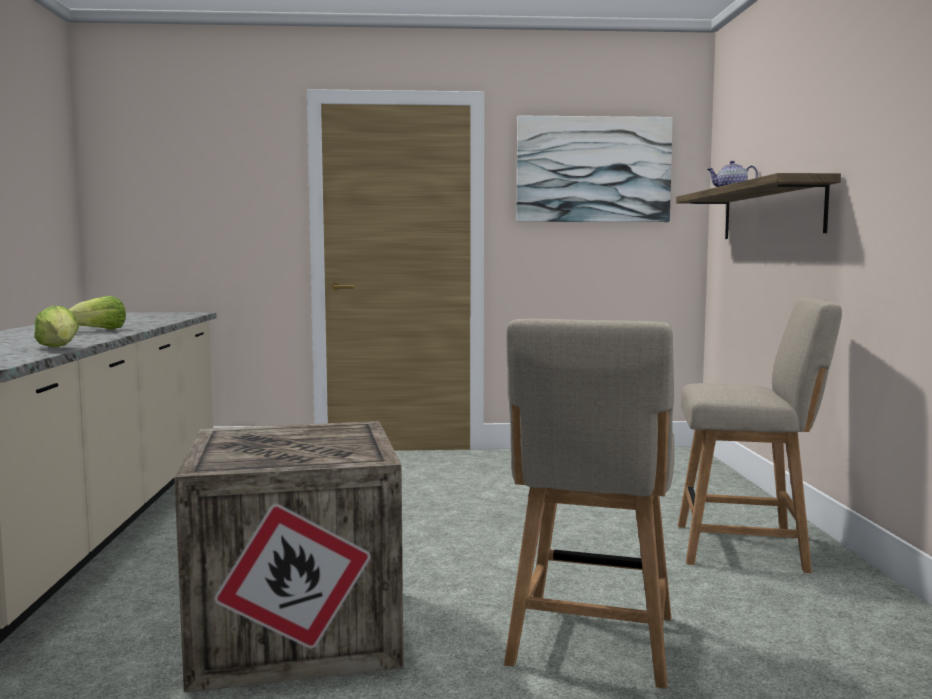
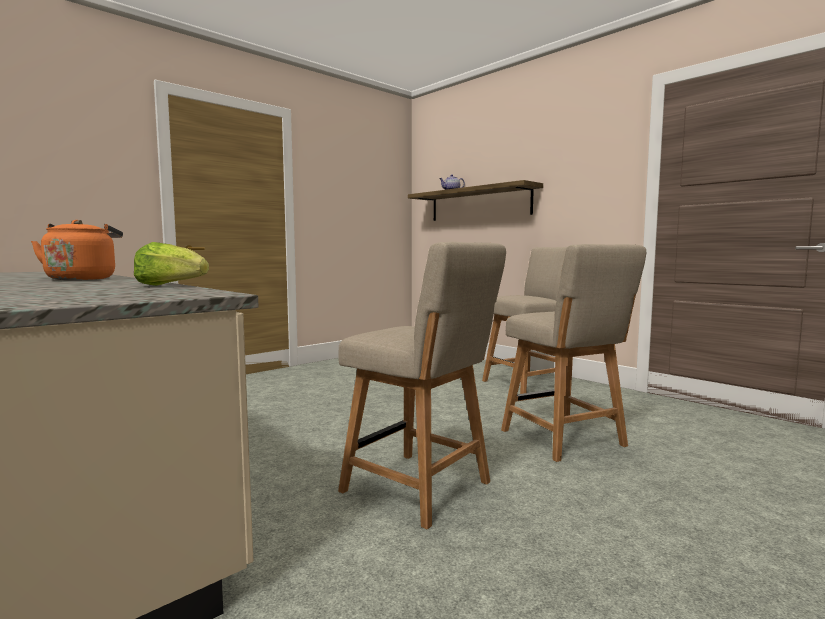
camera: 40 degrees left, 0 degrees up
lettuce [69,296,126,329] -> orange kettle [31,220,123,280]
crate [174,421,404,692] -> beige chair [338,242,506,529]
picture [517,115,673,222] -> none

